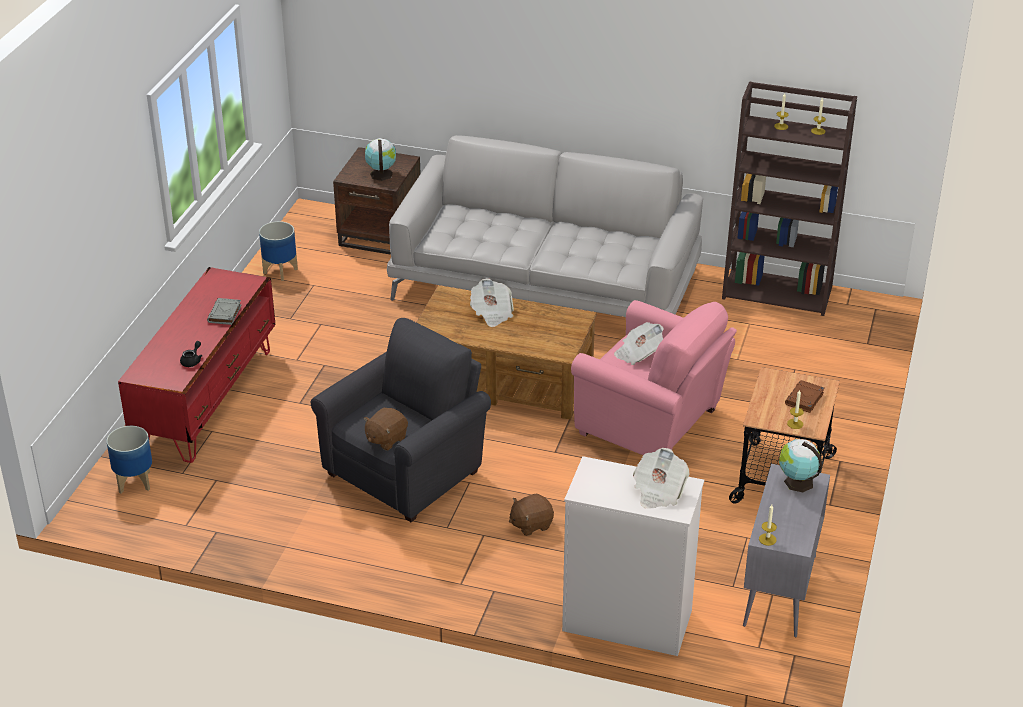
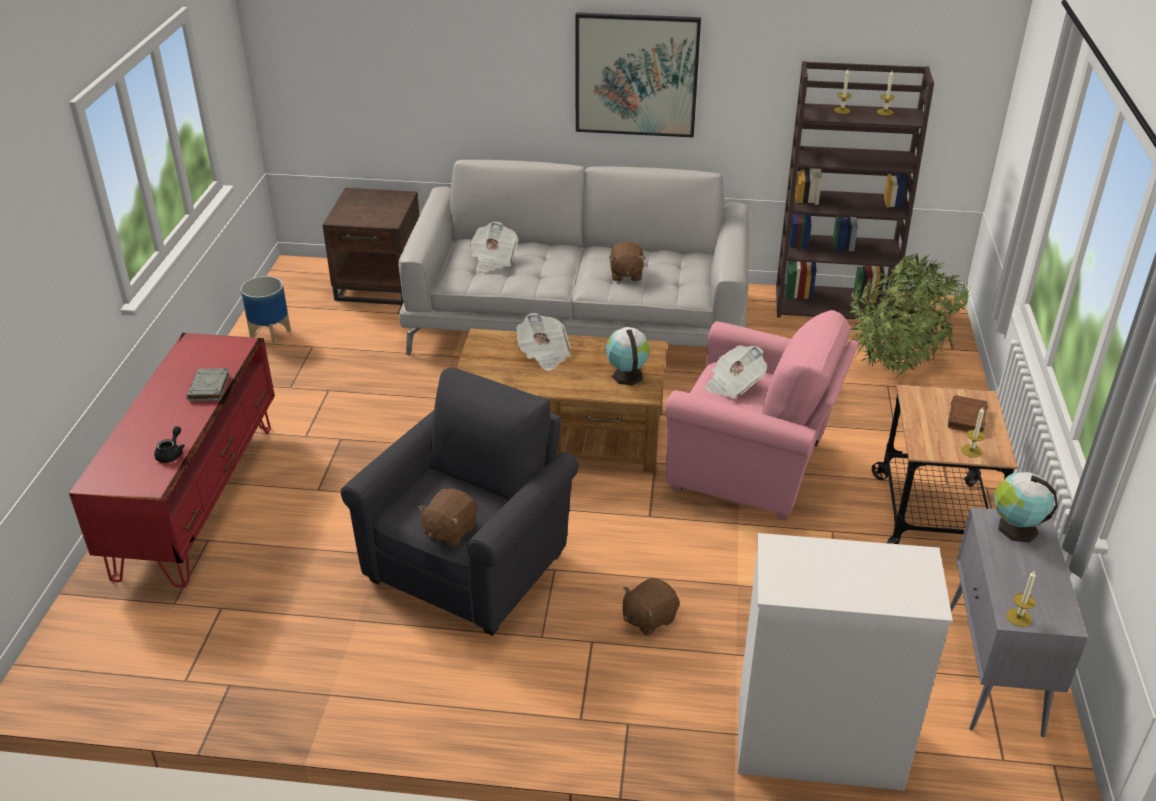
camera: 10 degrees left, 0 degrees up
planter [106,426,152,493] -> none
globe [365,138,396,181] -> globe moved to [605,327,650,385]
newspaper [633,448,690,509] -> newspaper moved to [470,222,519,272]
none -> picture [576,12,701,138]
none -> brown plush toy [609,241,646,282]
none -> potted plant [849,253,971,377]

